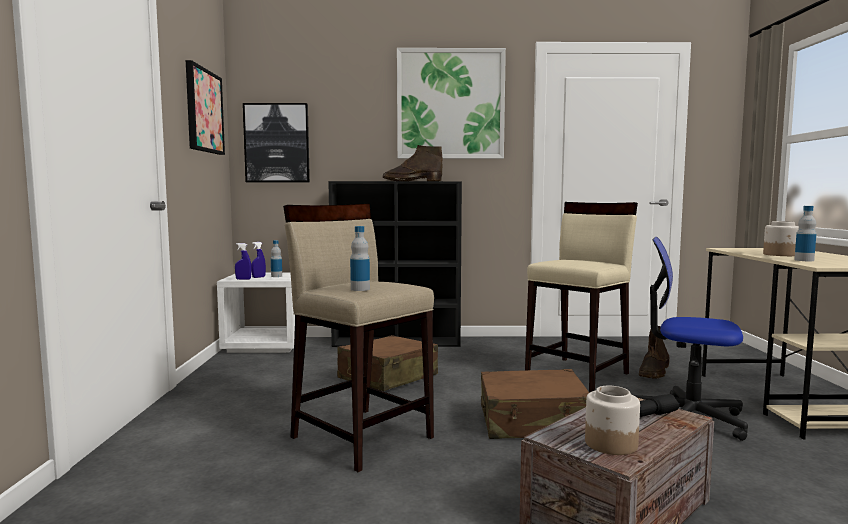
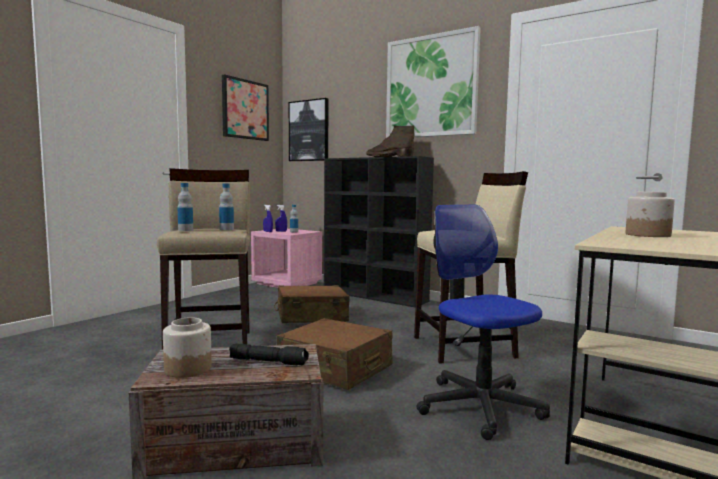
camera: 35 degrees right, 0 degrees up
white nightstand [217,272,295,353] -> pink nightstand [251,229,322,288]
brown boot [639,326,670,379] -> none
bottle [794,206,816,261] -> bottle moved to [219,184,234,230]

